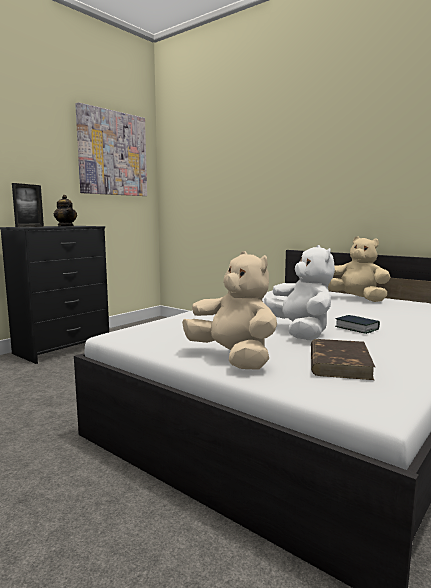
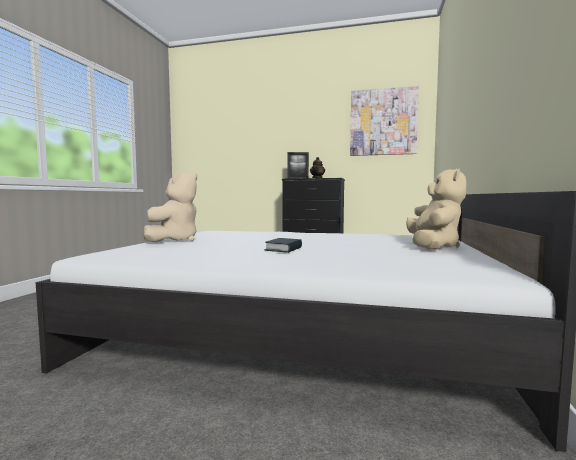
camera: 65 degrees right, 5 degrees down
white plush toy [264,245,335,340] -> none
brown book [311,339,375,380] -> none

